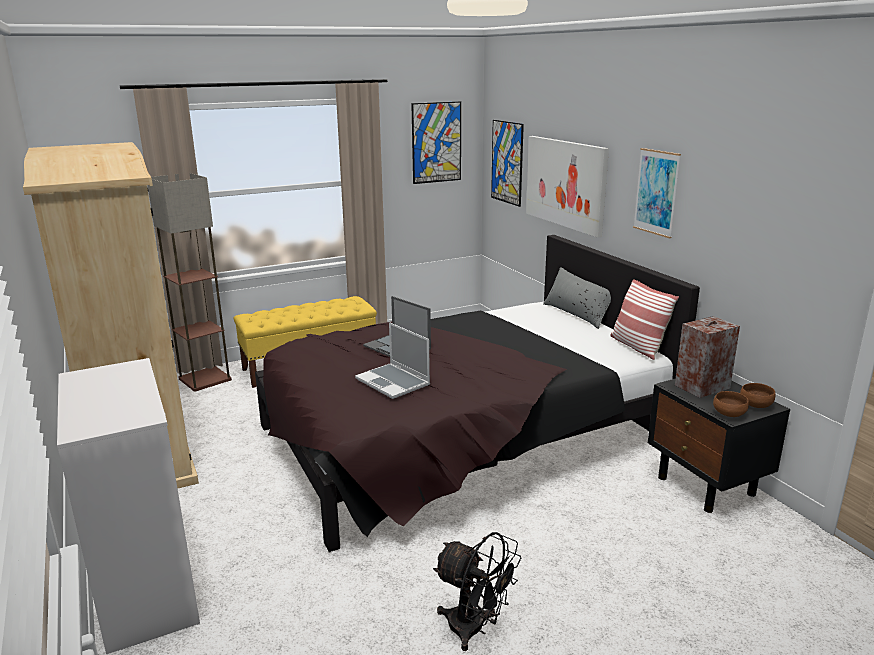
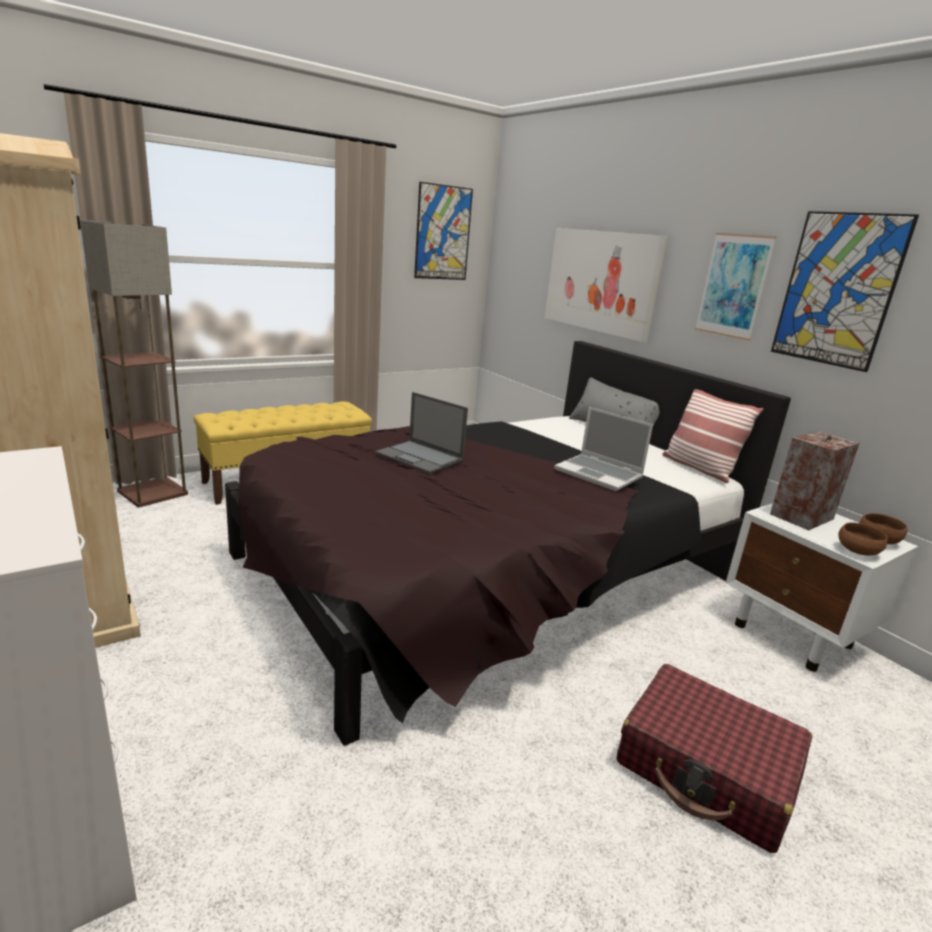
camera: 10 degrees left, 0 degrees up
laptop [355,322,430,399] -> laptop moved to [554,407,653,491]
black fan [433,532,522,651] -> none
picture [491,120,524,207] -> picture moved to [771,211,919,372]
black nightstand [648,379,790,513] -> white nightstand [726,503,918,672]
none -> red suitcase [616,664,813,853]

